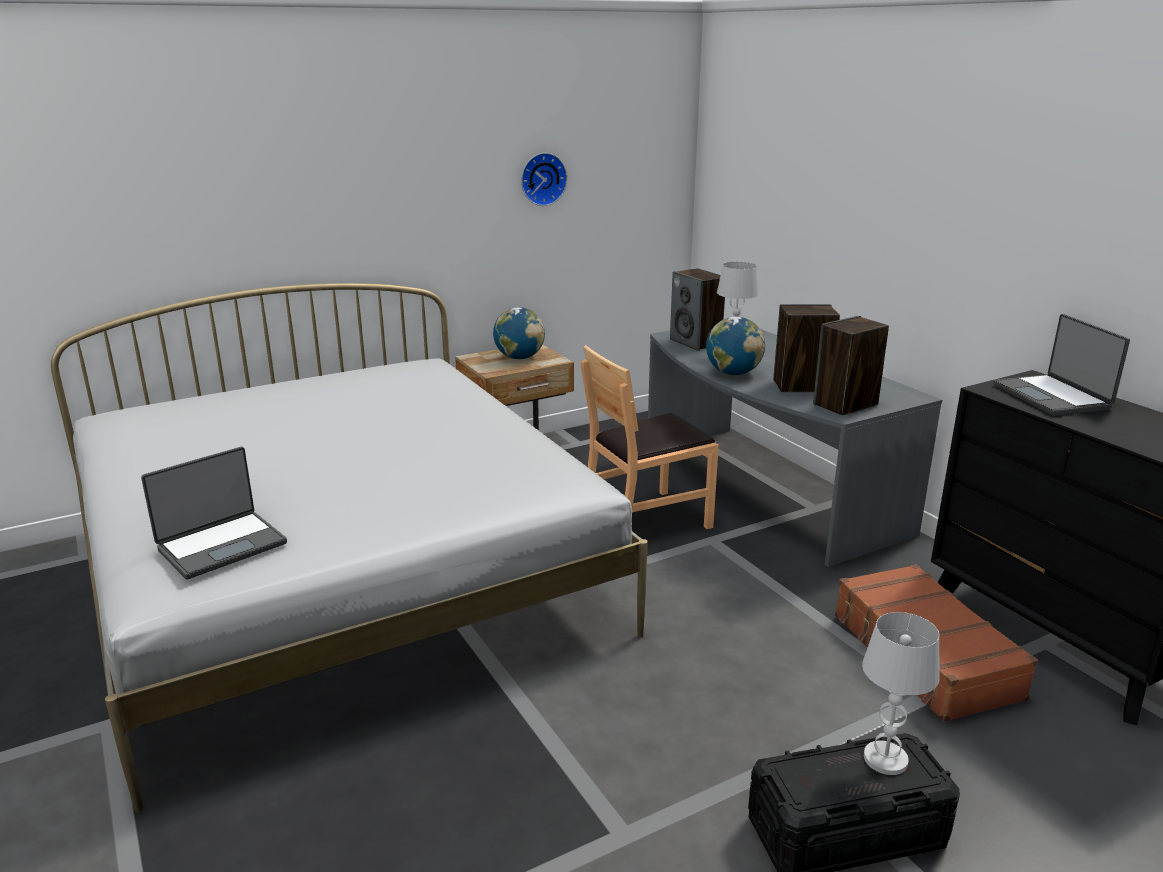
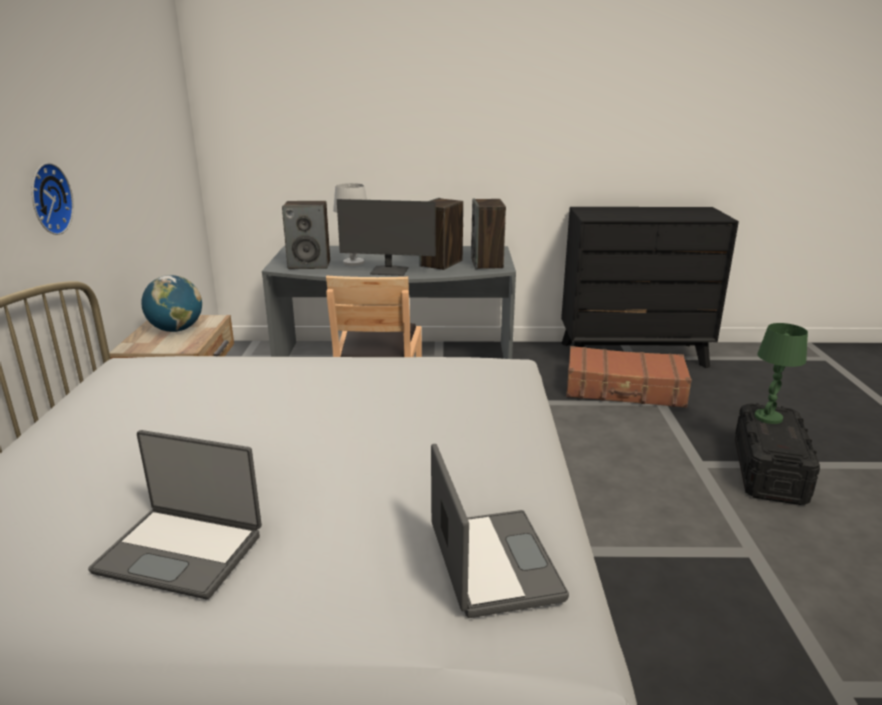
camera: 60 degrees left, 0 degrees up
wall clock [521,153,567,206] -> wall clock moved to [32,163,74,235]
globe [706,317,765,375] -> monitor [337,199,436,276]
white table lamp [862,612,939,775] -> green table lamp [754,323,808,424]
laptop [994,314,1130,416] -> laptop moved to [88,430,262,599]

